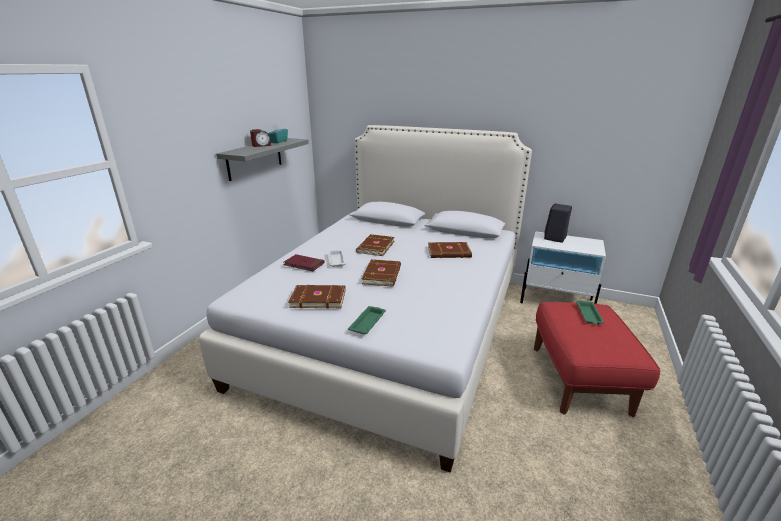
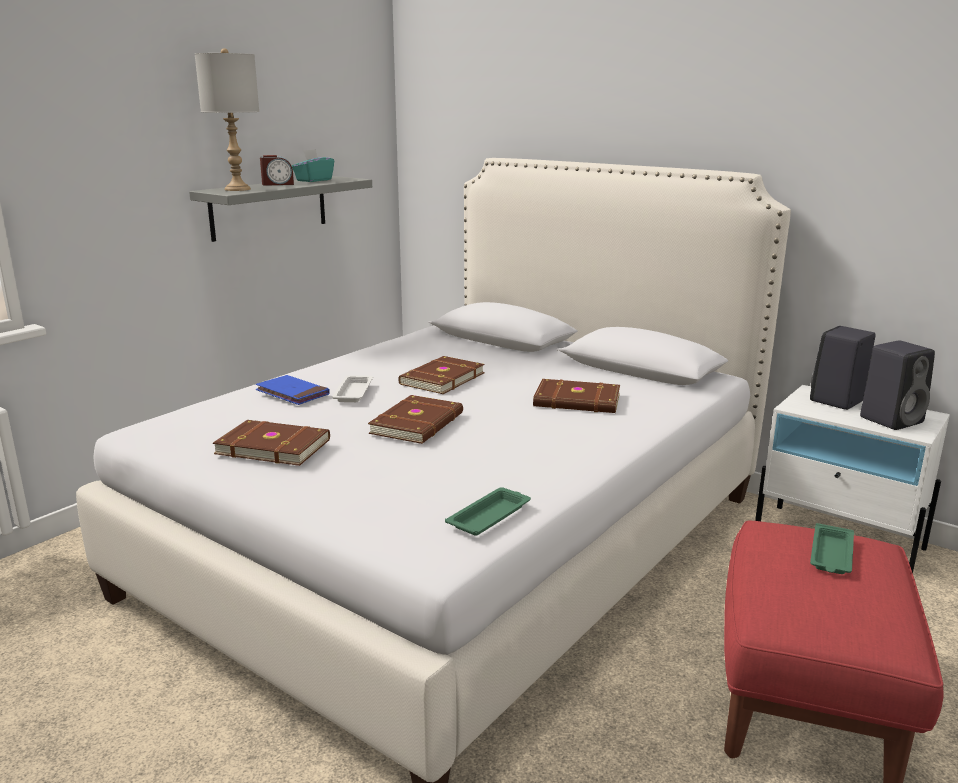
camera: 15 degrees right, 5 degrees down
red book [284,254,325,271] -> blue book [256,375,330,405]
green tray [348,306,386,334] -> green tray moved to [445,487,531,535]
none -> grey table lamp [195,48,259,191]
none -> black speaker [860,340,935,430]

